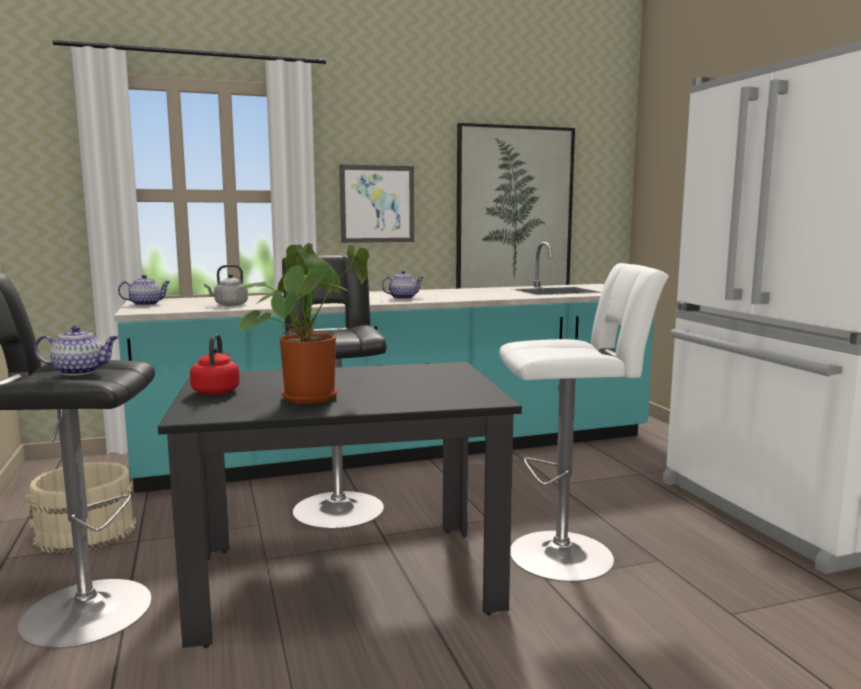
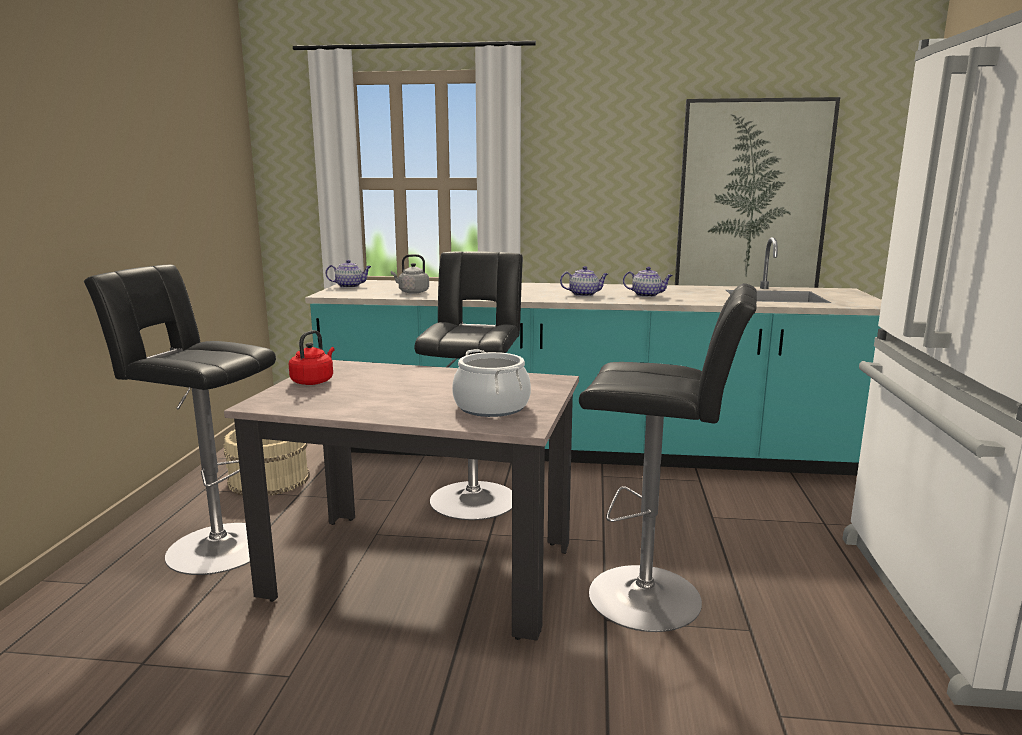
camera: 25 degrees right, 5 degrees up
teapot [34,326,118,375] -> teapot moved to [623,267,673,297]
black dining table [158,362,522,648] -> beige dining table [224,360,579,641]
potted plant [233,243,369,404] -> none
picture [339,164,414,243] -> none
white stool [499,263,669,582] -> black stool [579,283,757,632]
none -> cooking pot [452,349,531,417]

